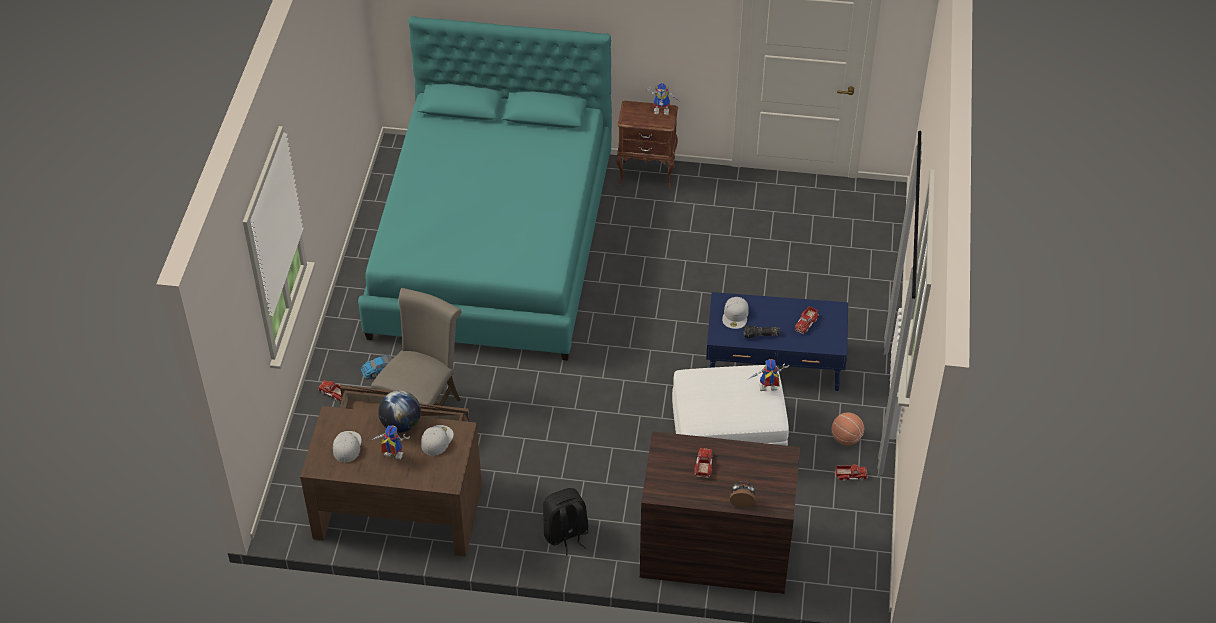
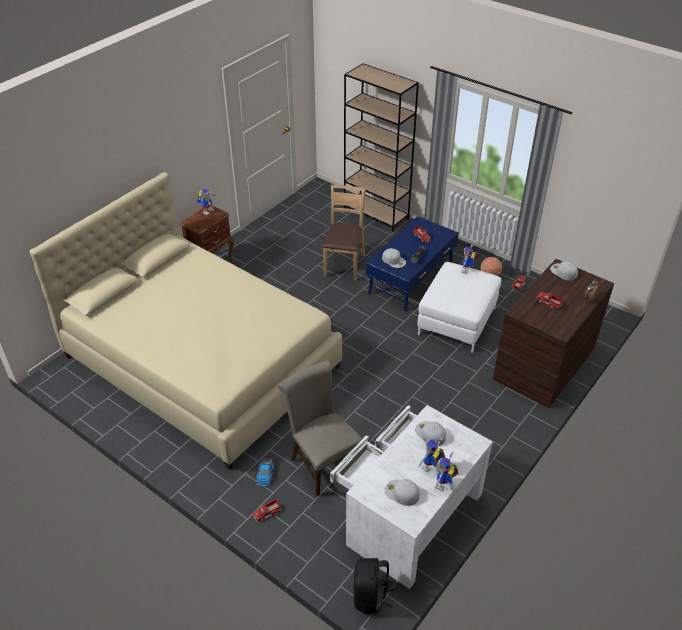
camera: 60 degrees left, 5 degrees down
brown desk [300,385,482,557] -> white desk [330,405,493,589]
turquoise bed [358,16,612,361] -> beige bed [30,172,342,470]
globe [378,390,421,433] -> none
black backpack [543,488,589,556] -> black backpack moved to [354,558,394,614]
none -> brown chair [322,185,366,281]
none -> beige bookcase [344,63,419,232]
none -> toy robot [435,451,458,491]
none -> white cap [550,261,578,281]

